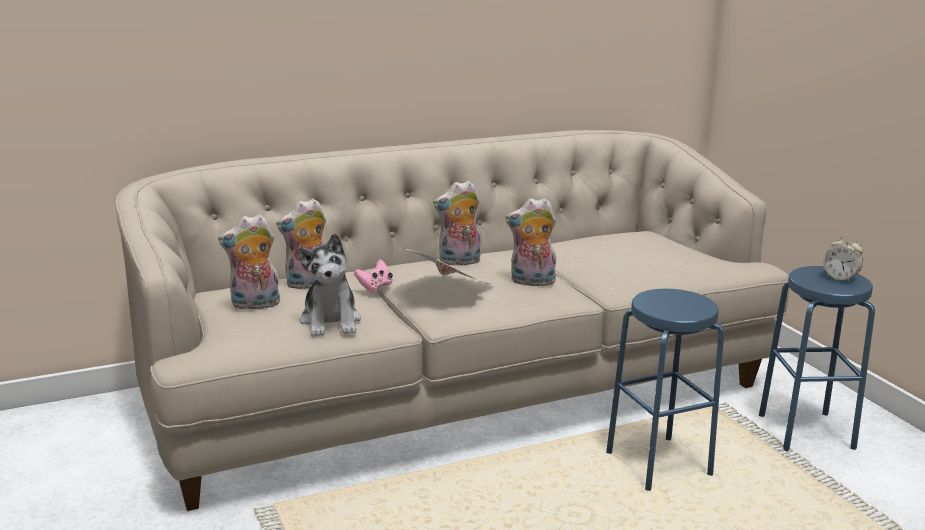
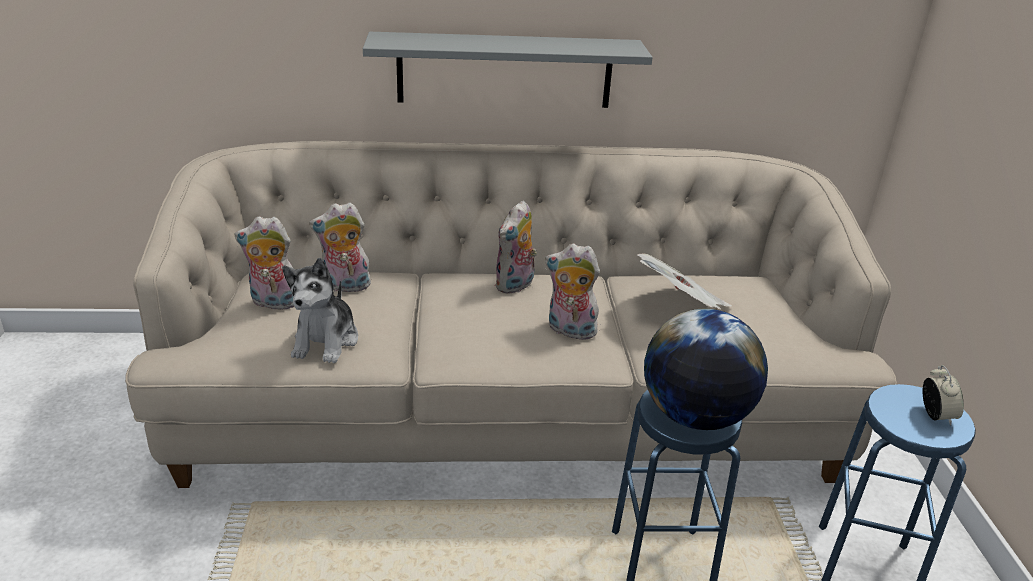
camera: 20 degrees right, 10 degrees up
pink game controller [354,259,393,292] -> none
newspaper [401,248,494,284] -> newspaper moved to [637,253,732,309]
plush toy [433,180,481,266] -> plush toy turned 60 degrees counterclockwise [495,201,537,294]
alarm clock [823,235,864,283] -> alarm clock turned 150 degrees counterclockwise [923,365,964,426]
none -> grey shelf [363,32,653,108]
none -> globe [644,309,768,430]

